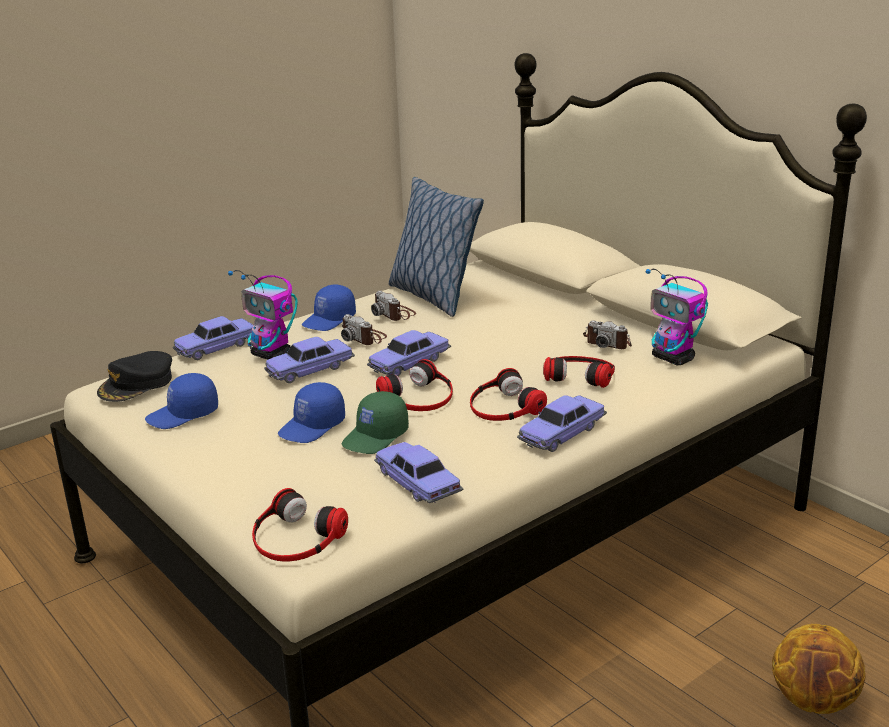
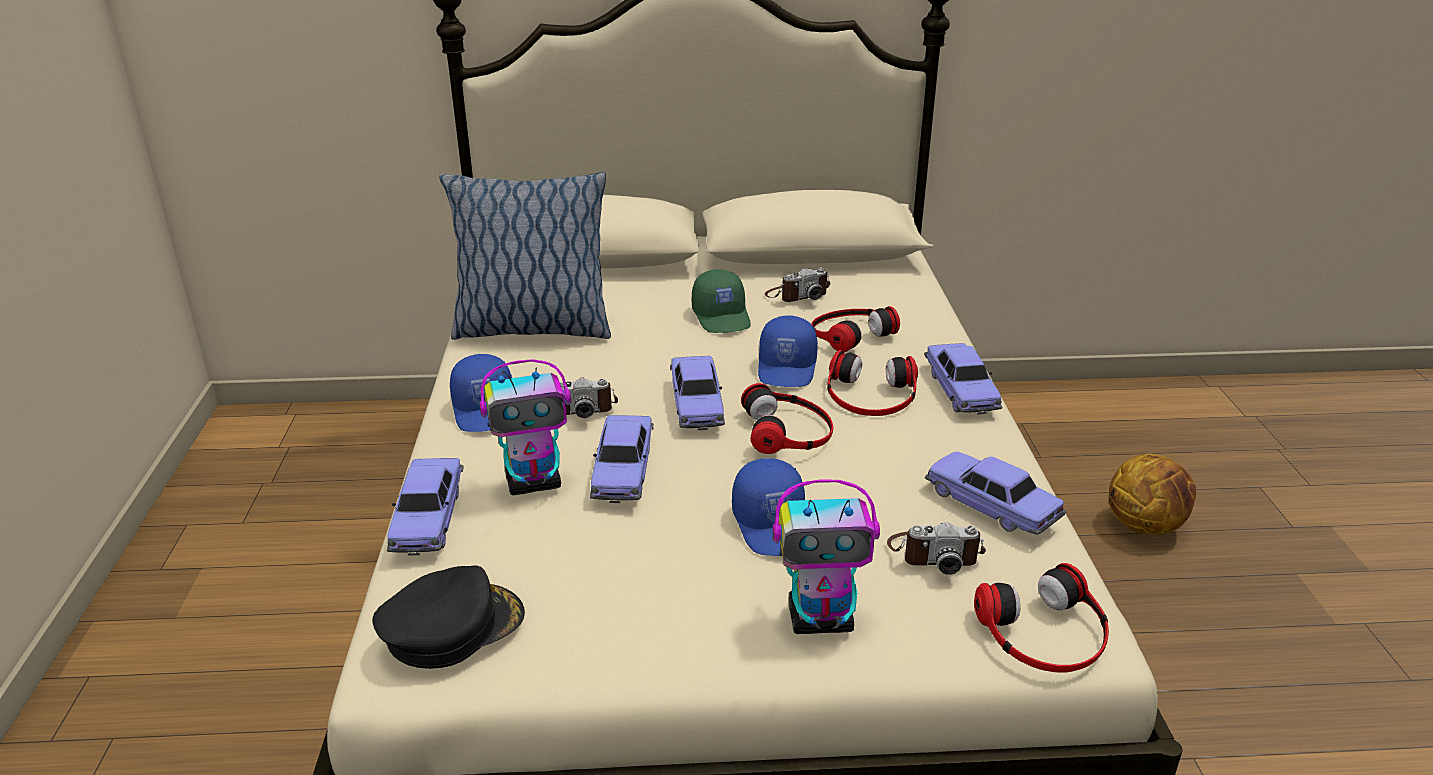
camera: 55 degrees left, 5 degrees up
black cap [97,351,172,402] -> black cap turned 105 degrees counterclockwise [372,566,525,669]
blue cap [145,373,218,429] -> blue cap moved to [758,315,818,387]
green cap [341,391,409,454] -> green cap moved to [692,269,751,333]
camera [371,291,416,321] -> camera moved to [887,522,986,575]
toy car [374,442,463,503] -> toy car turned 45 degrees clockwise [925,451,1067,535]
toy robot [646,269,708,366] -> toy robot moved to [772,479,880,634]

